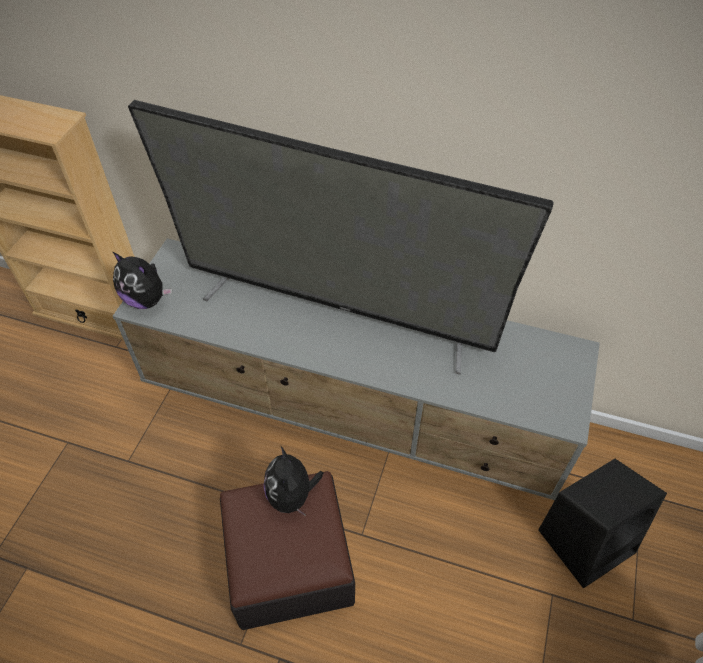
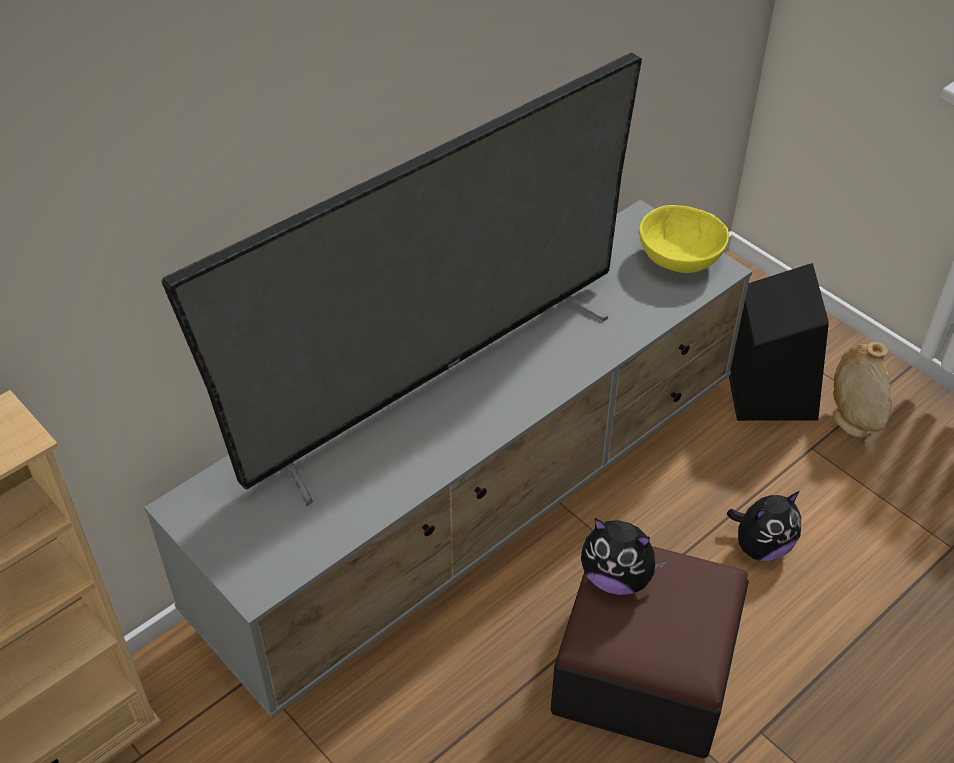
camera: 60 degrees left, 5 degrees down
plush toy [113,252,172,309] -> plush toy moved to [727,491,801,561]
none -> yellow bowl [639,205,729,273]
none -> beige vase [833,342,892,438]

